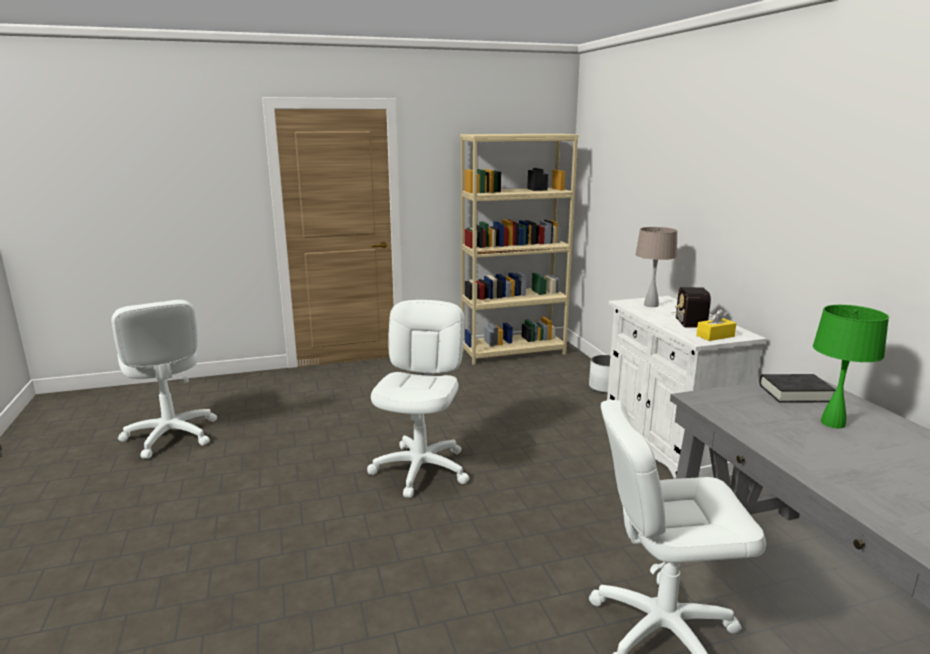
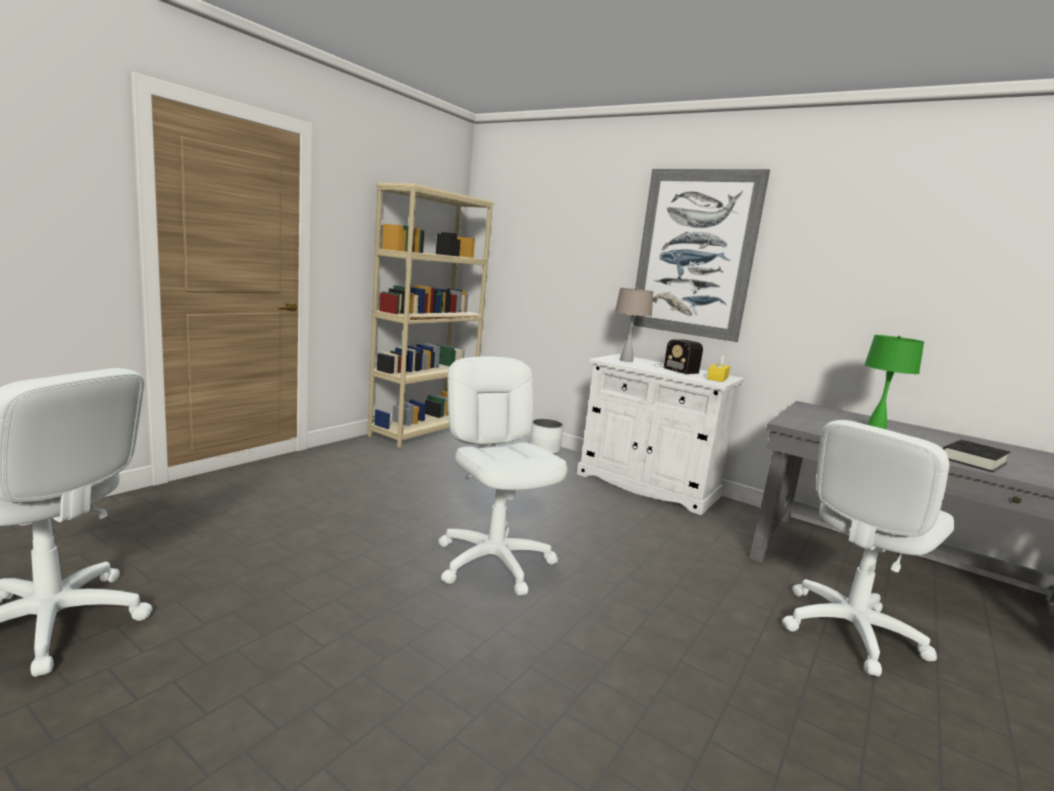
camera: 40 degrees left, 5 degrees down
black book [759,374,836,403] -> black book moved to [943,440,1010,472]
none -> picture [633,169,770,342]

